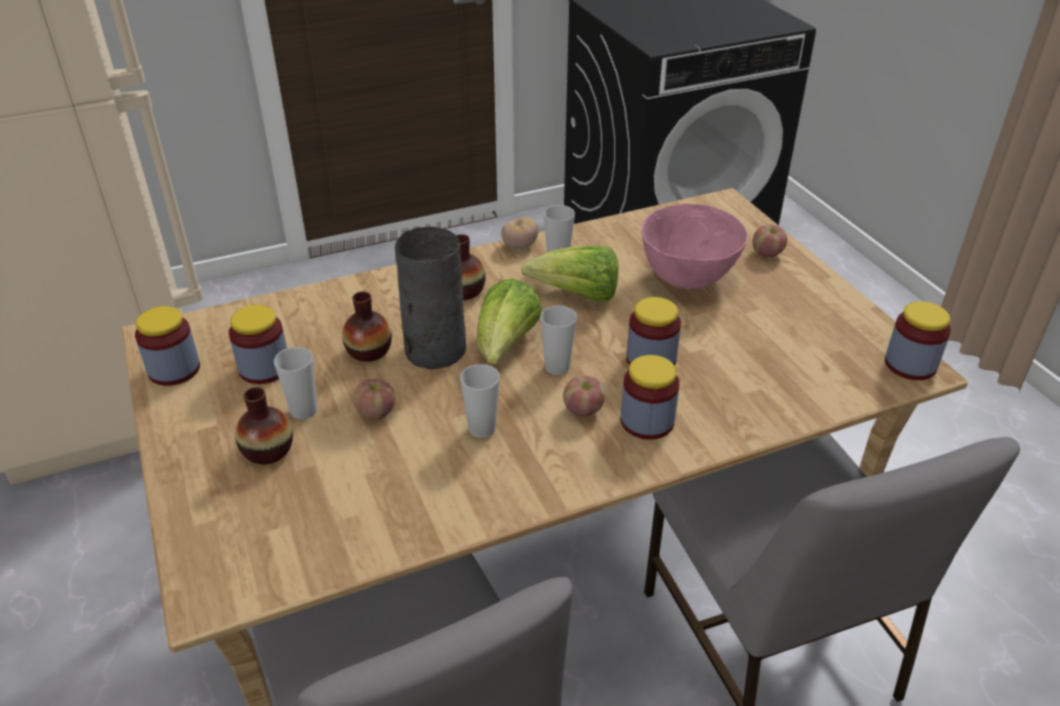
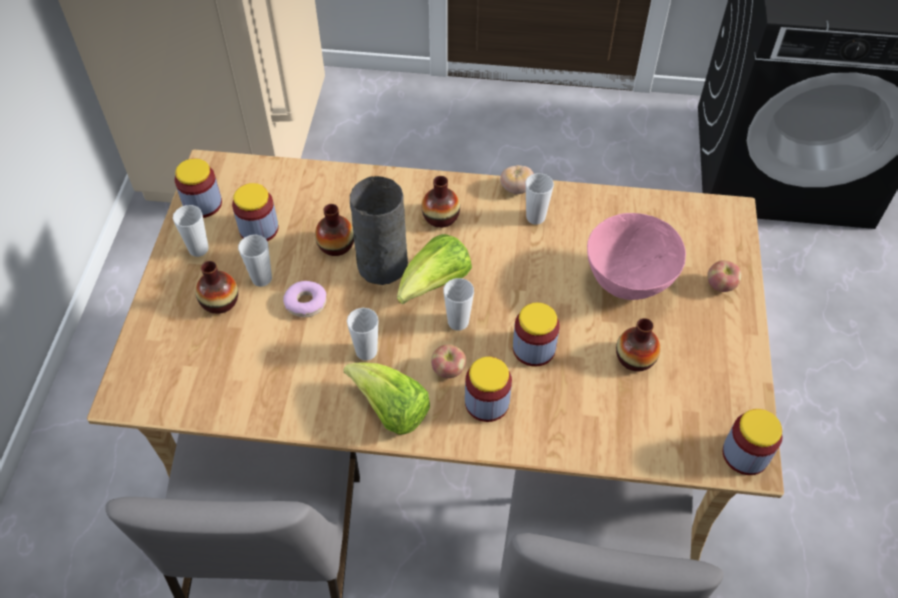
camera: 30 degrees right, 15 degrees up
apple [353,379,396,421] -> donut [283,281,327,317]
lettuce [521,245,618,302] -> lettuce moved to [343,363,430,435]
none -> cup [173,205,209,257]
none -> vase [616,318,660,372]

